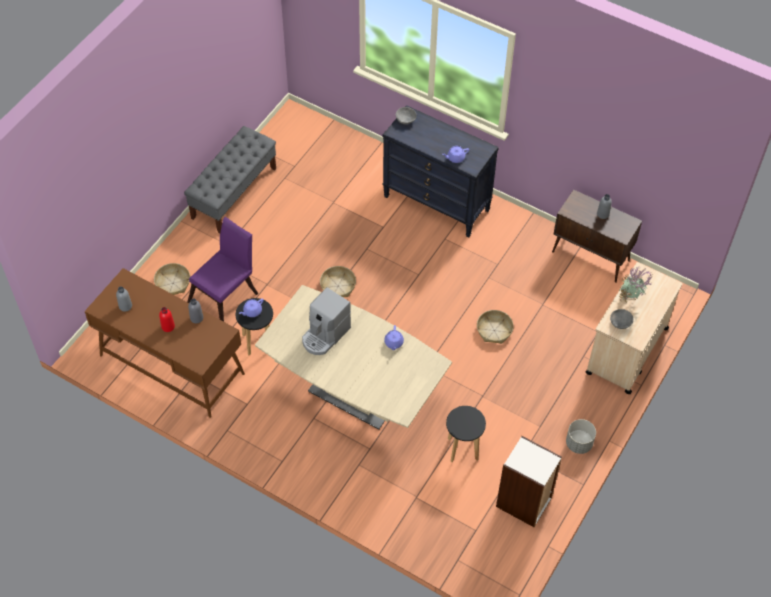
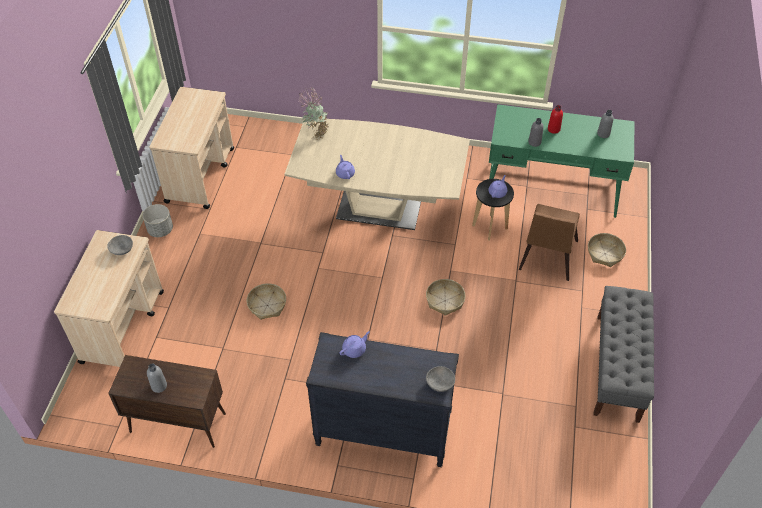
camera: 160 degrees right, 5 degrees down
brown desk [85,268,245,418] -> green desk [489,104,635,218]
purple chair [187,217,258,322] -> brown chair [519,204,580,281]
coffee machine [302,287,351,355] -> none
black stool [446,406,486,462] -> none
bookcase [496,436,562,527] -> beige cart [150,87,234,209]
potted plant [619,266,653,303] -> potted plant moved to [298,88,329,140]

